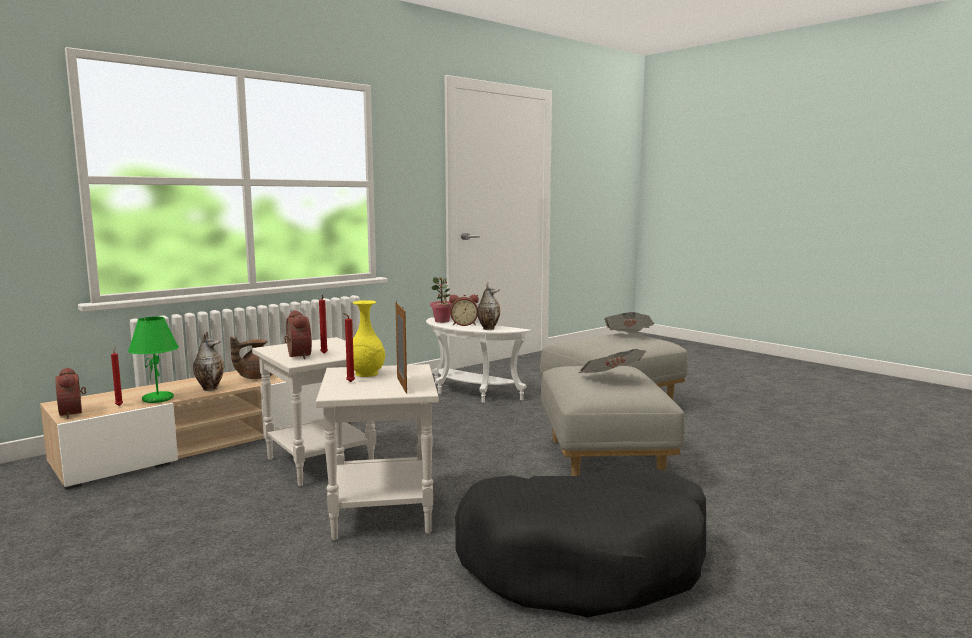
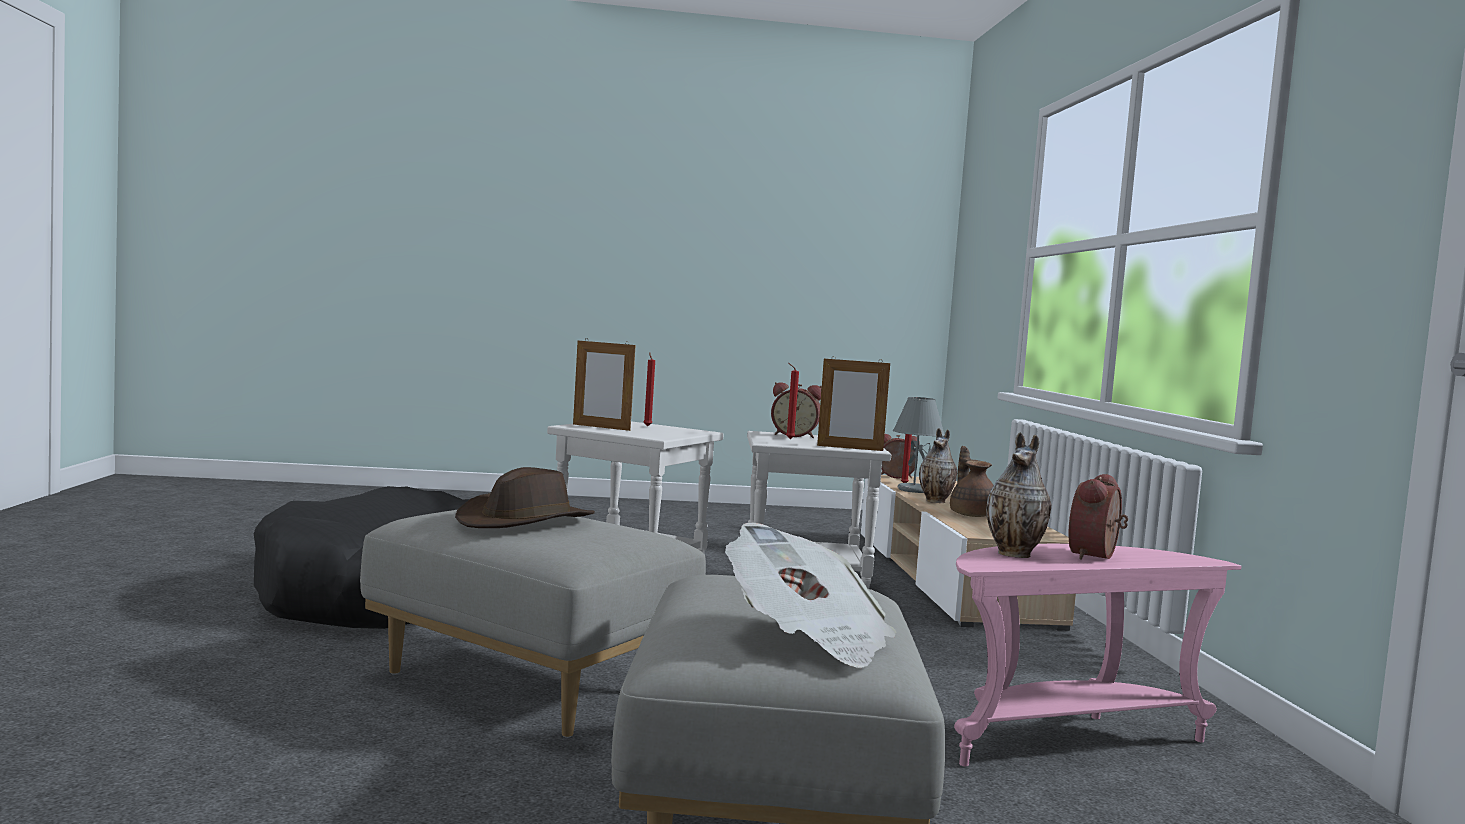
camera: 125 degrees right, 5 degrees down
green table lamp [128,317,179,403] -> grey table lamp [893,397,945,493]
yellow vase [353,300,385,377] -> none
white side table [426,317,531,403] -> pink side table [954,544,1242,766]
potted plant [430,277,452,323] -> none
newspaper [578,349,646,373] -> brown hat [455,467,595,528]
none -> picture frame [817,356,890,451]

